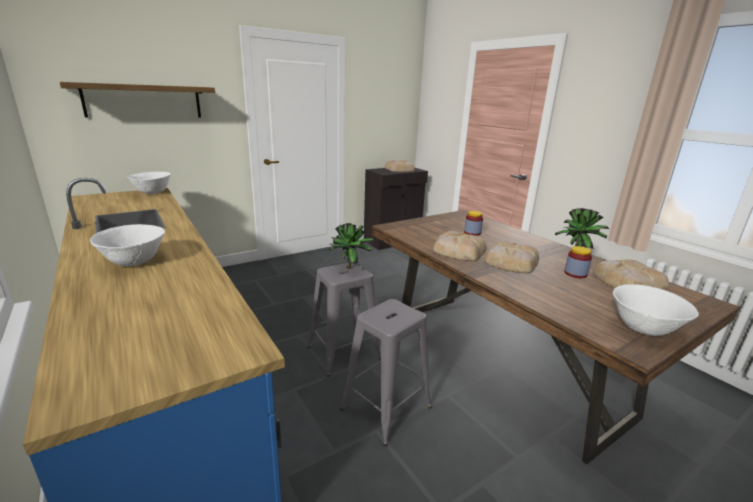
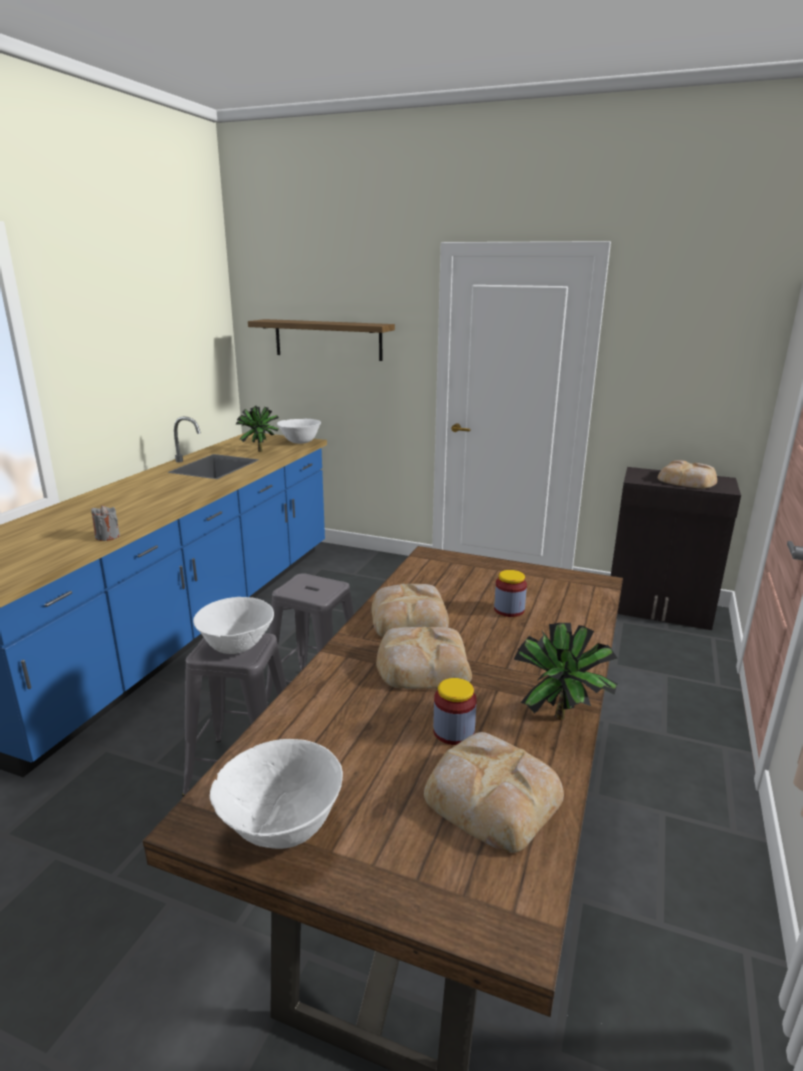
camera: 55 degrees right, 0 degrees up
white bowl [90,224,165,266] -> white bowl moved to [193,597,274,654]
potted plant [329,223,374,269] -> potted plant moved to [235,406,279,452]
none -> grey candle [91,505,120,541]

